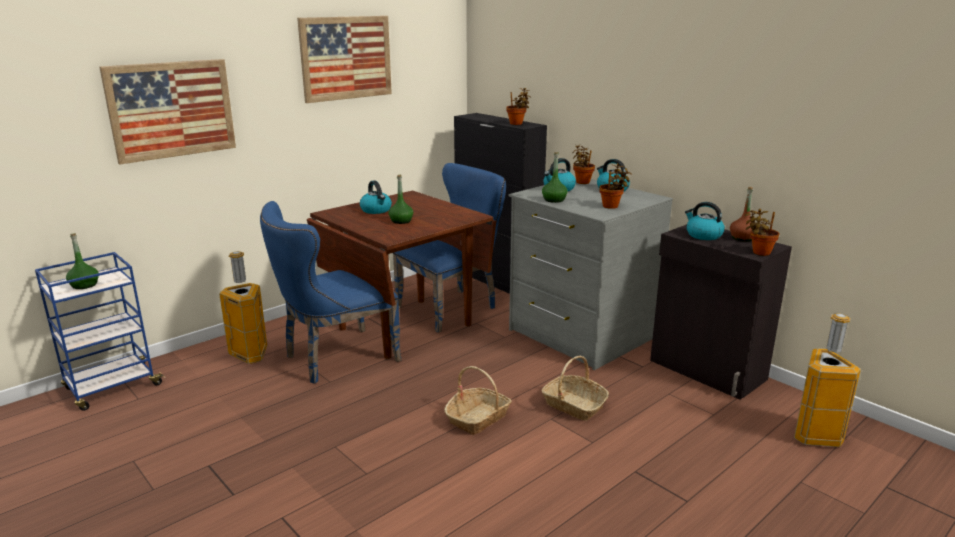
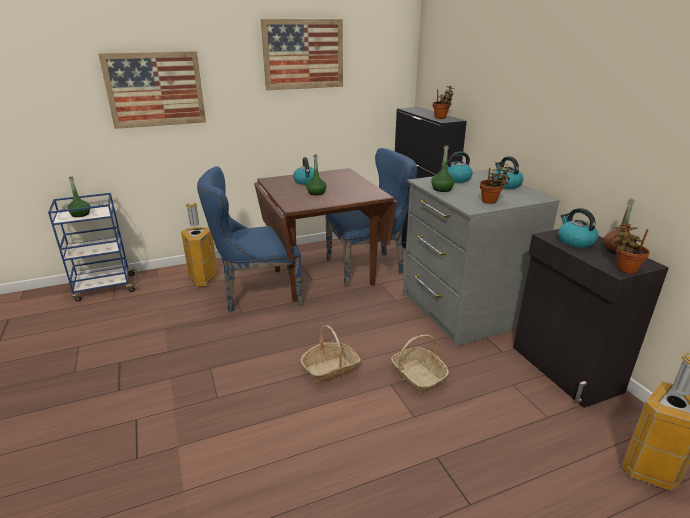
camera: 20 degrees right, 5 degrees up
potted plant [573,145,595,184] -> none

